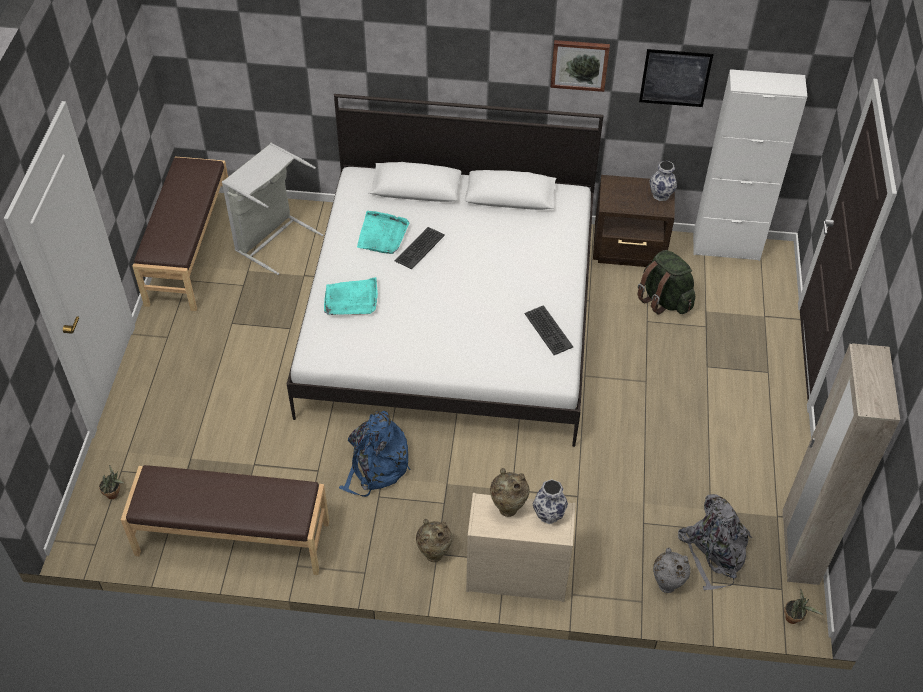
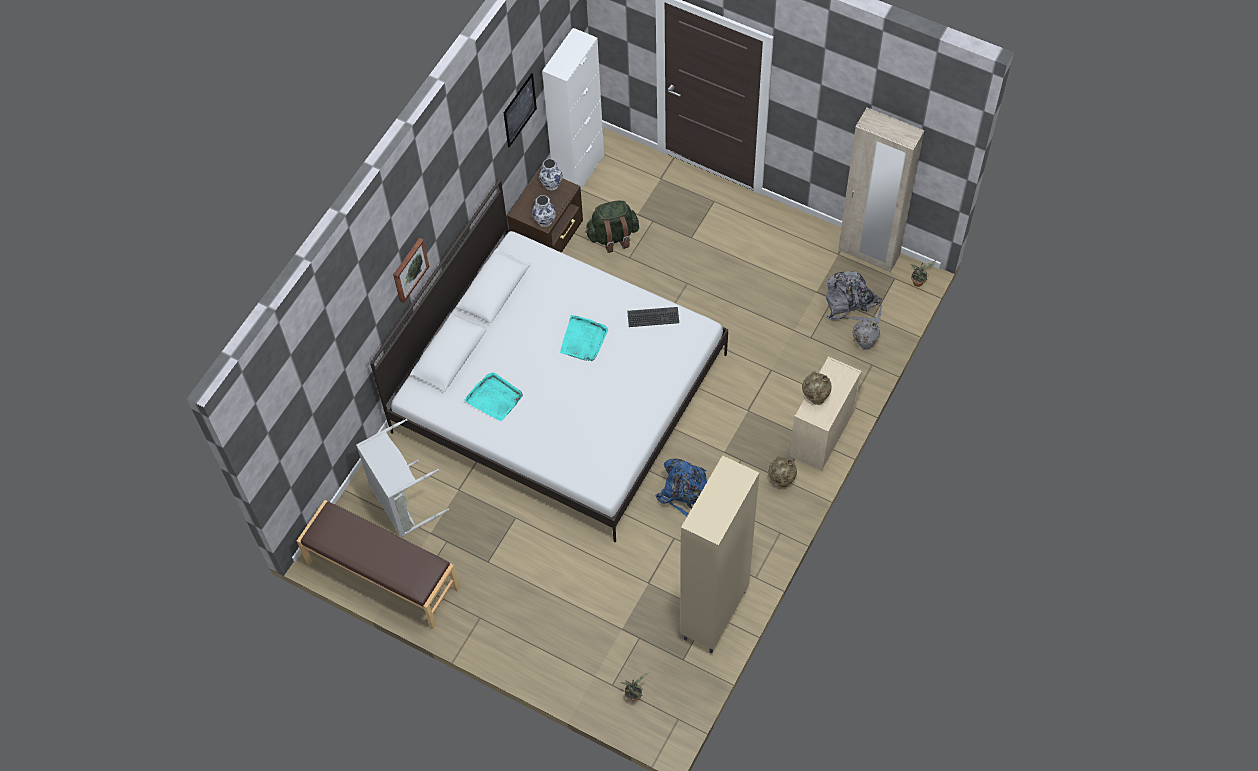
camera: 65 degrees left, 10 degrees up
brown bench [121,465,329,575] -> beige cabinet [680,455,759,653]
turquoise tray [324,277,378,315] -> turquoise tray moved to [560,315,608,361]
keyboard [395,227,445,269] -> none
vase [533,479,568,524] -> vase moved to [532,195,556,227]
picture [550,40,610,92] -> picture moved to [393,238,429,303]

